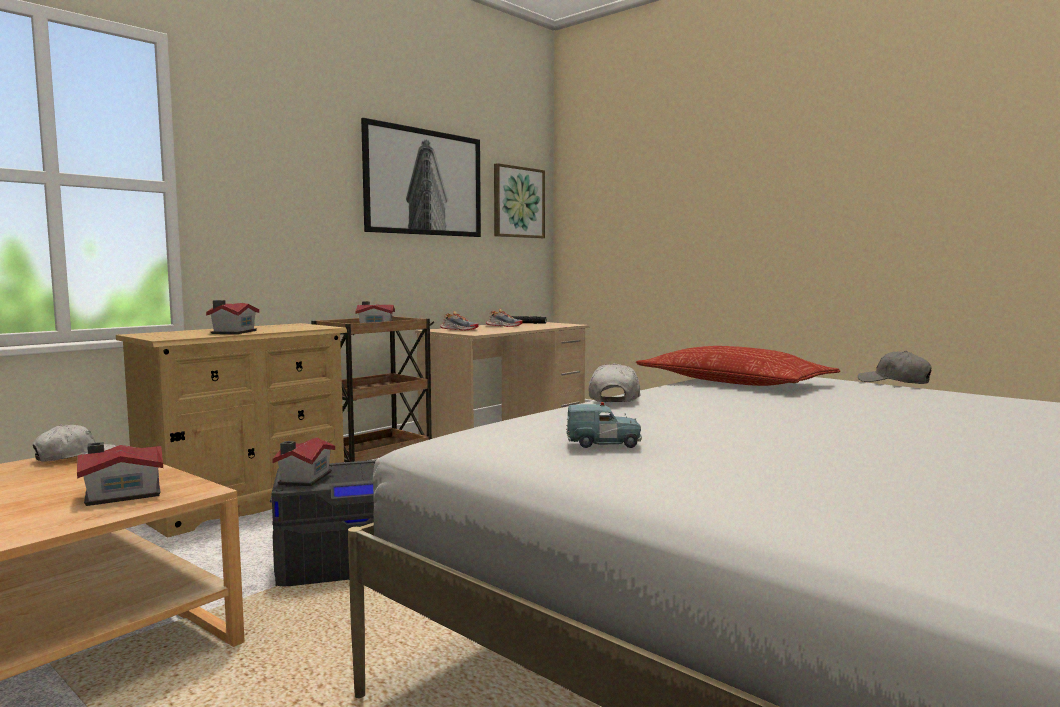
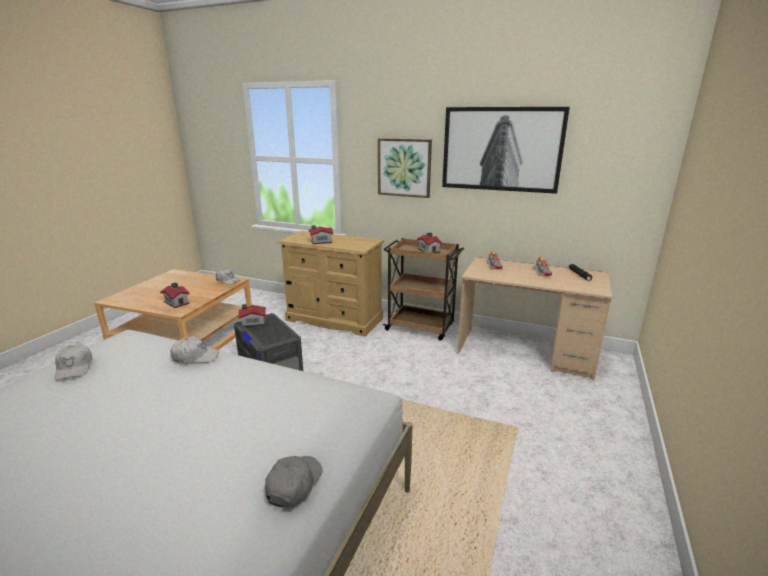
camera: 70 degrees right, 15 degrees up
picture [494,163,545,238] -> picture moved to [378,138,432,198]
blue toy car [566,402,642,448] -> white cap [54,345,92,381]
pillow [636,346,840,386] -> none

